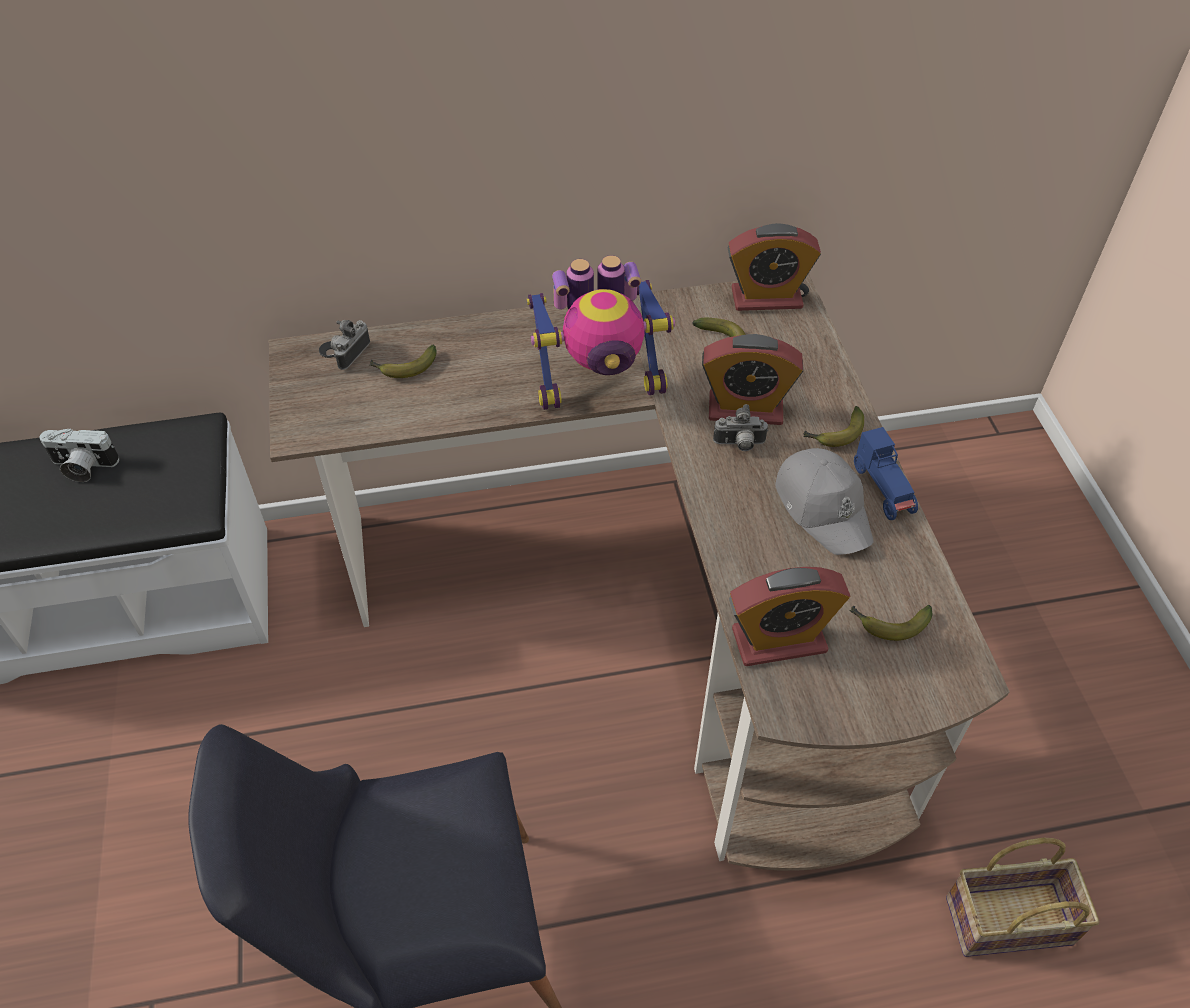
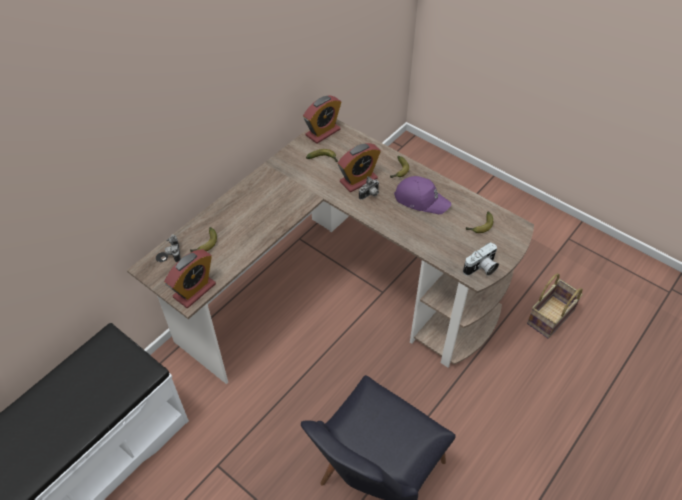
camera: 40 degrees left, 0 degrees up
camera [39,428,119,482] -> camera moved to [463,242,499,276]
toy robot [527,255,675,410] -> none
alarm clock [729,567,850,666] -> alarm clock moved to [164,249,216,308]
grey cap [775,448,874,555] -> purple cap [394,176,451,214]
blue toy car [854,427,918,520] -> none

